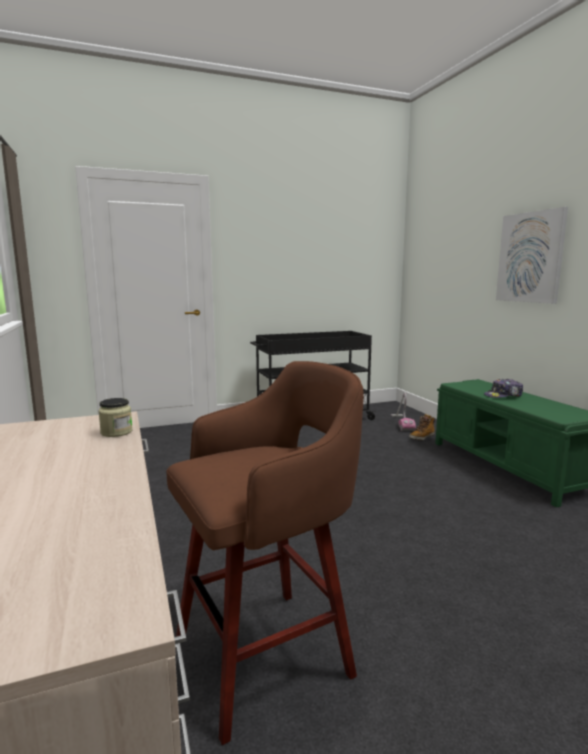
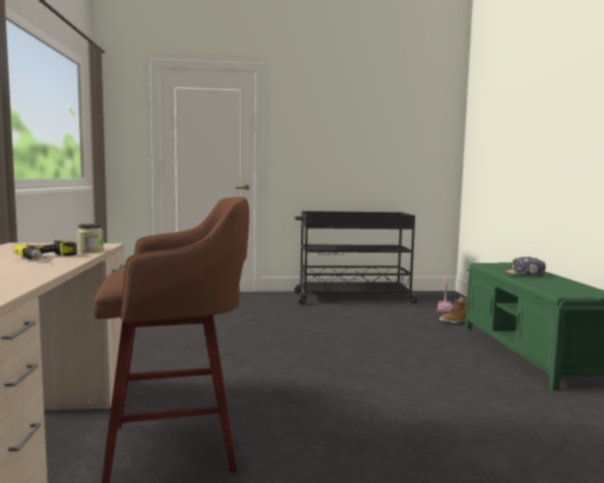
camera: 15 degrees right, 5 degrees down
picture [496,207,568,304] -> none
none -> power drill [14,240,77,259]

